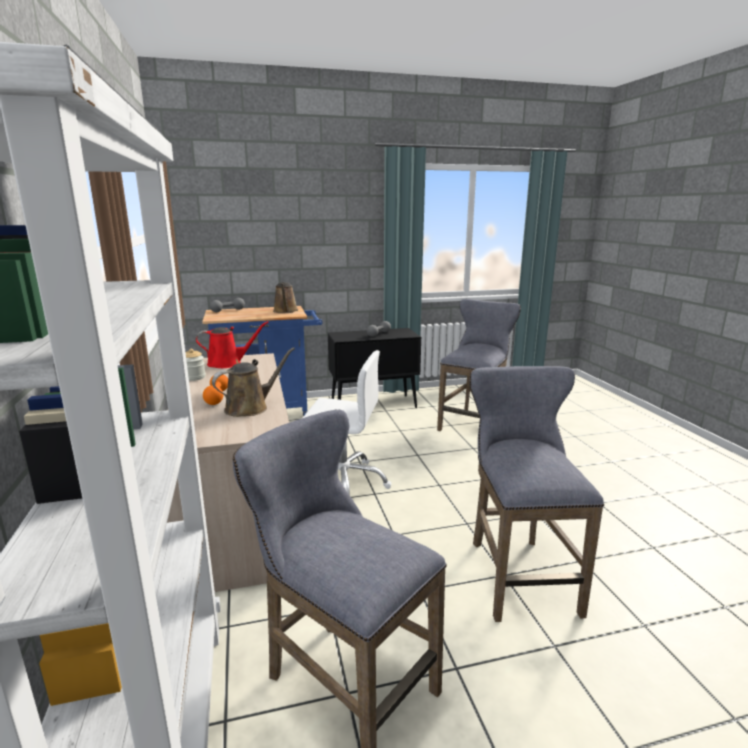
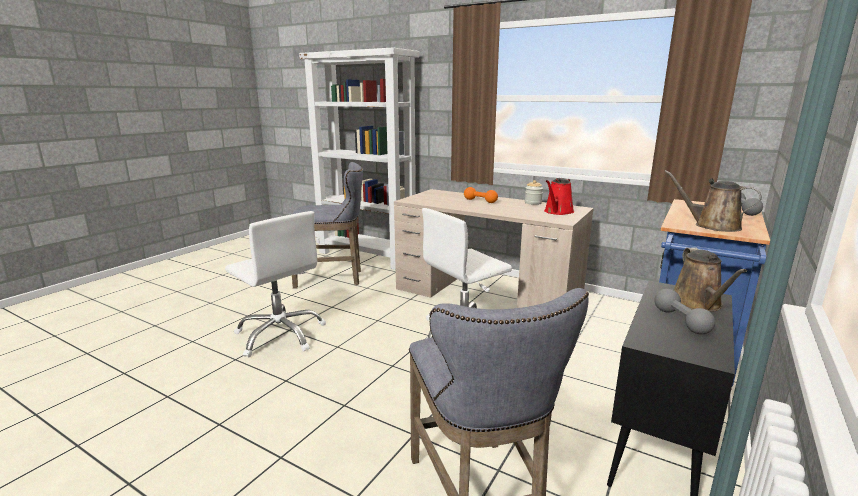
camera: 135 degrees right, 0 degrees up
brown watering can [212,347,295,417] -> brown watering can moved to [674,247,747,312]
grey stool [470,366,604,622] -> white office chair [225,211,326,357]

